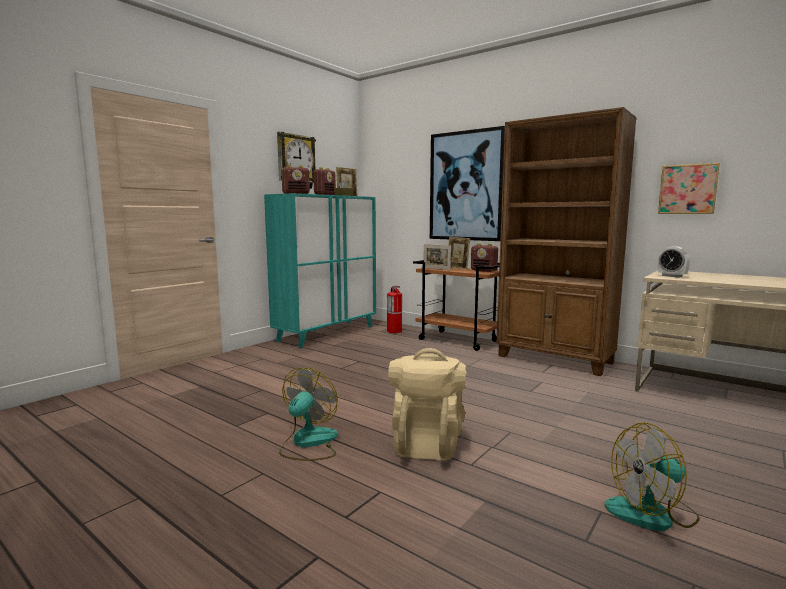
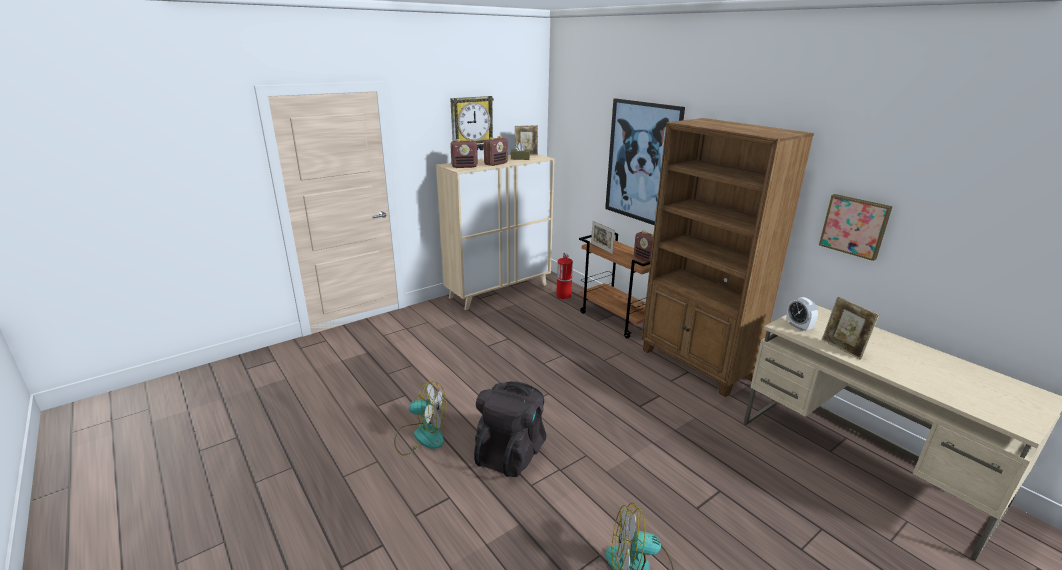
camera: 15 degrees right, 15 degrees up
turquoise cabinet [264,193,376,348] -> beige cabinet [436,154,555,310]
fan [279,368,338,461] -> fan turned 60 degrees clockwise [394,381,447,456]
beige backpack [388,348,466,461] -> black backpack [474,381,546,477]
picture frame [448,237,470,269] -> picture frame moved to [822,296,879,360]

